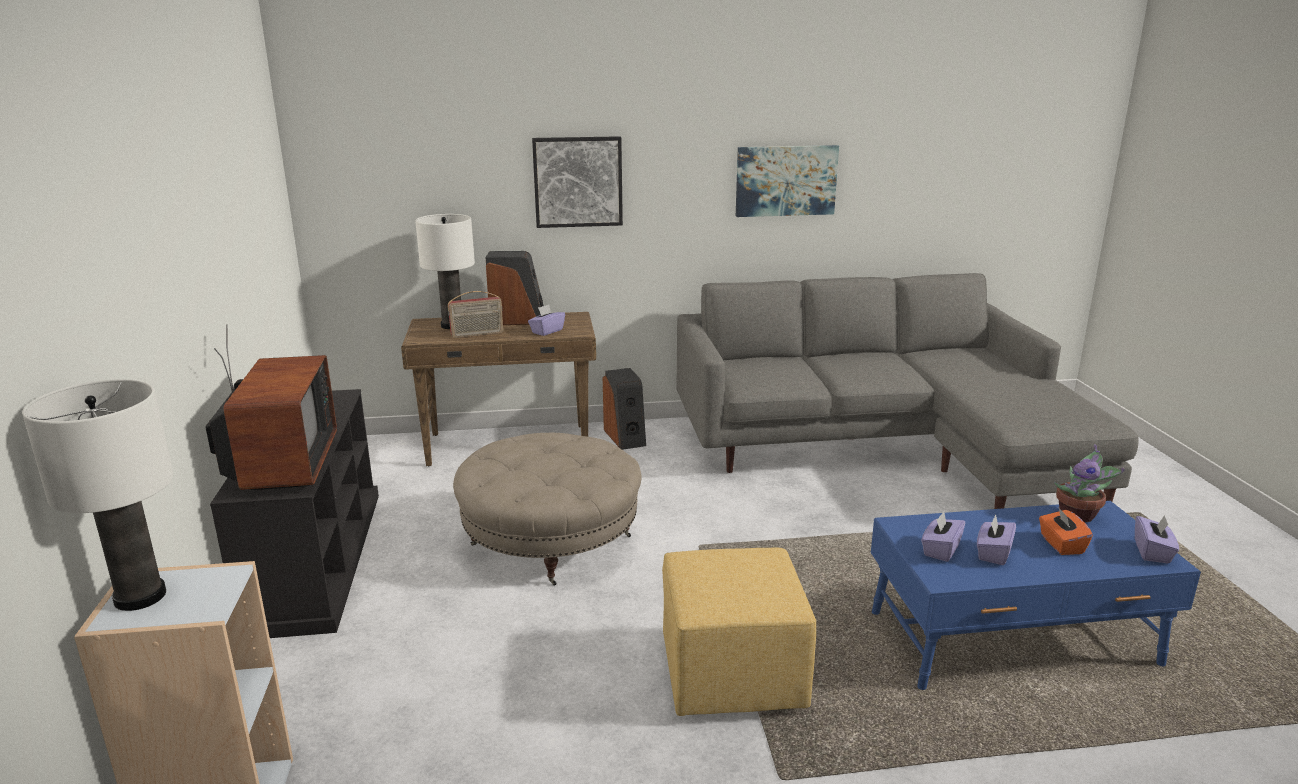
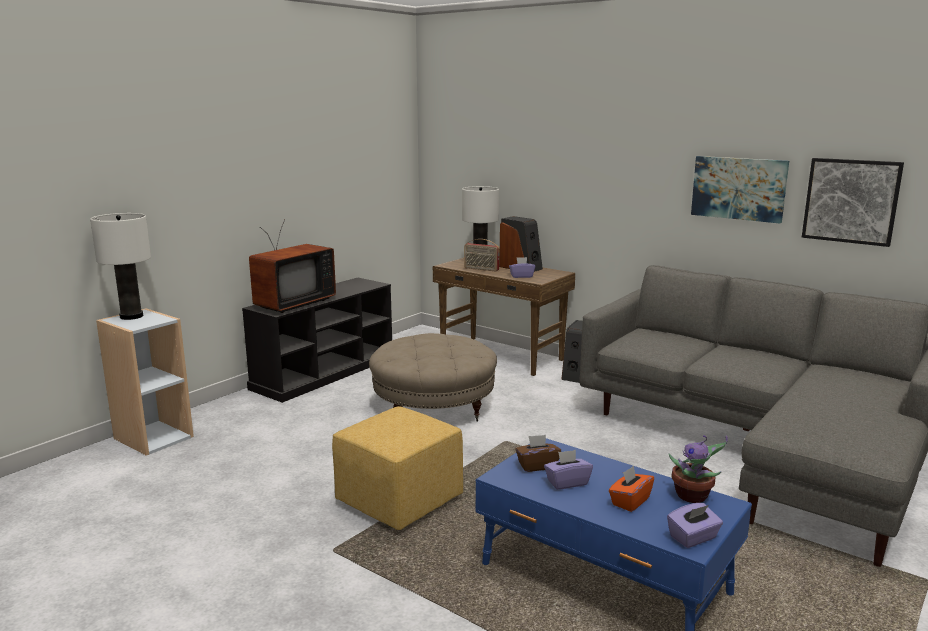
camera: 45 degrees right, 5 degrees down
picture [532,136,623,228] -> picture moved to [802,158,904,247]
purple tissue box [921,511,965,562] -> brown tissue box [515,435,561,472]

